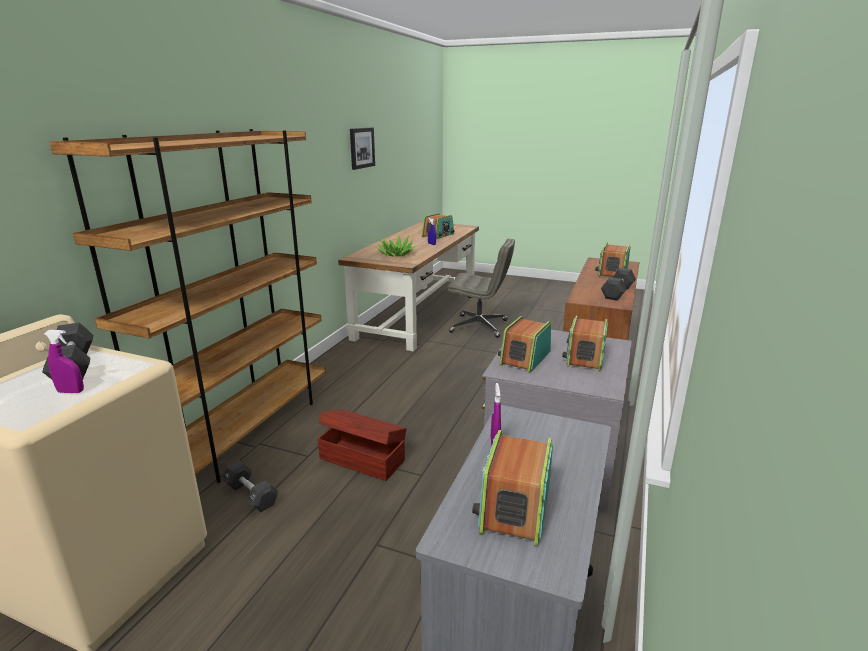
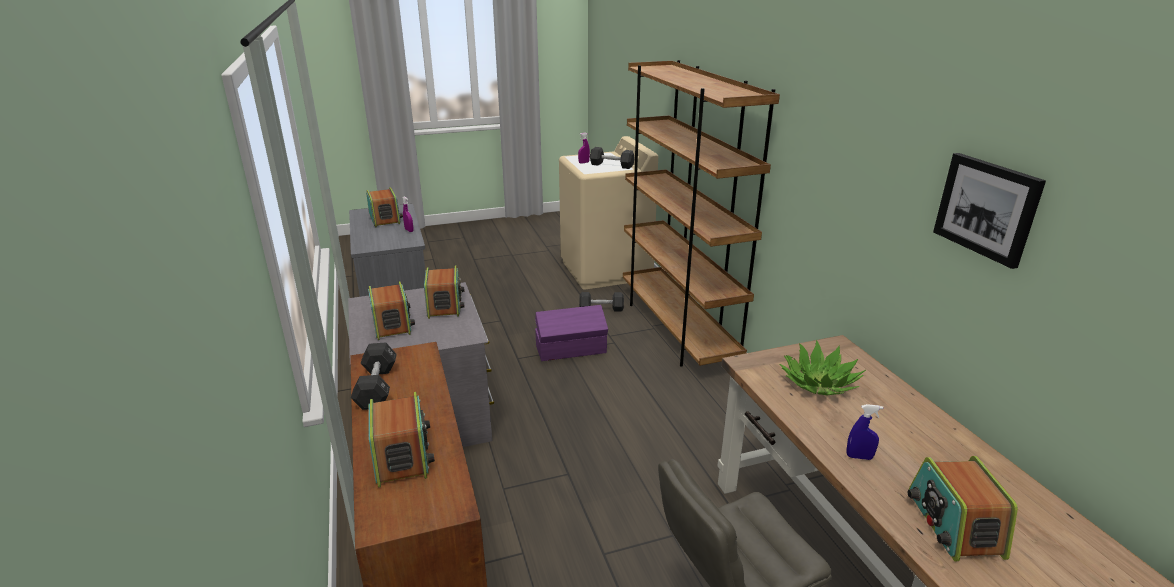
camera: 140 degrees right, 5 degrees up
brown storage box [318,409,407,481] -> purple storage box [535,305,608,361]

